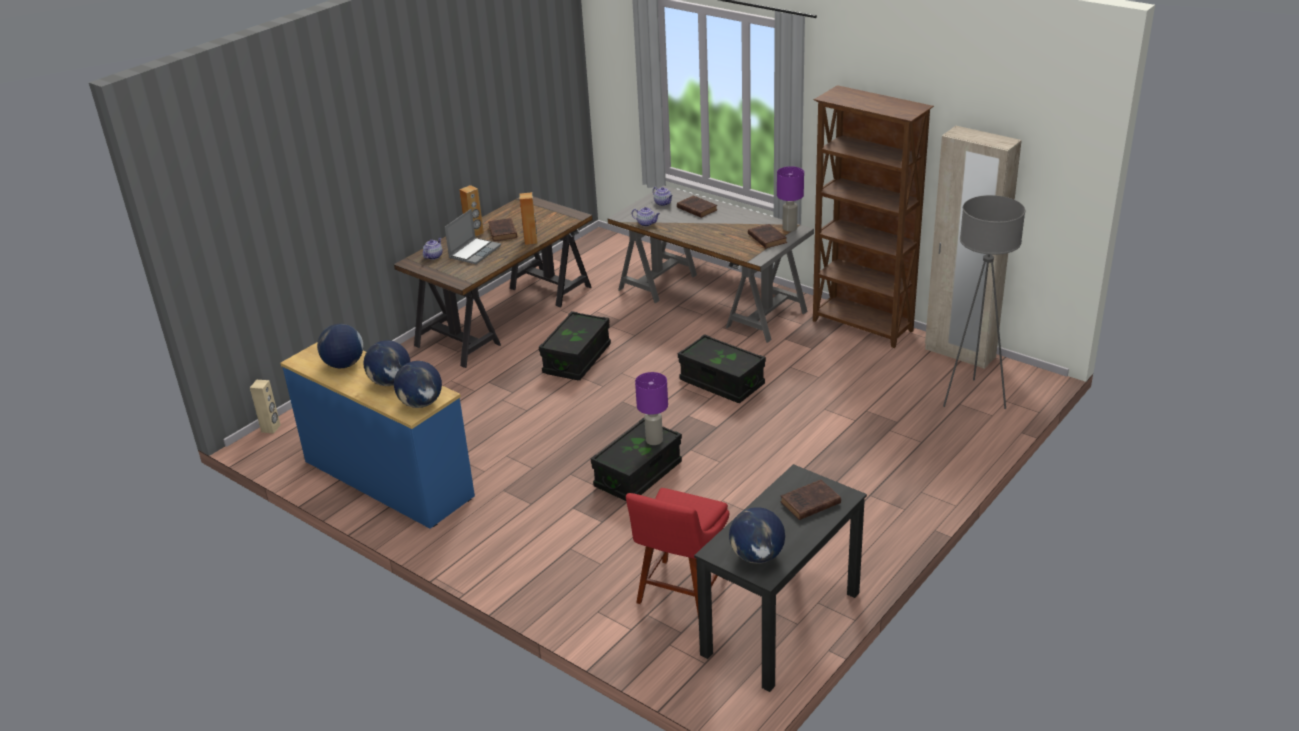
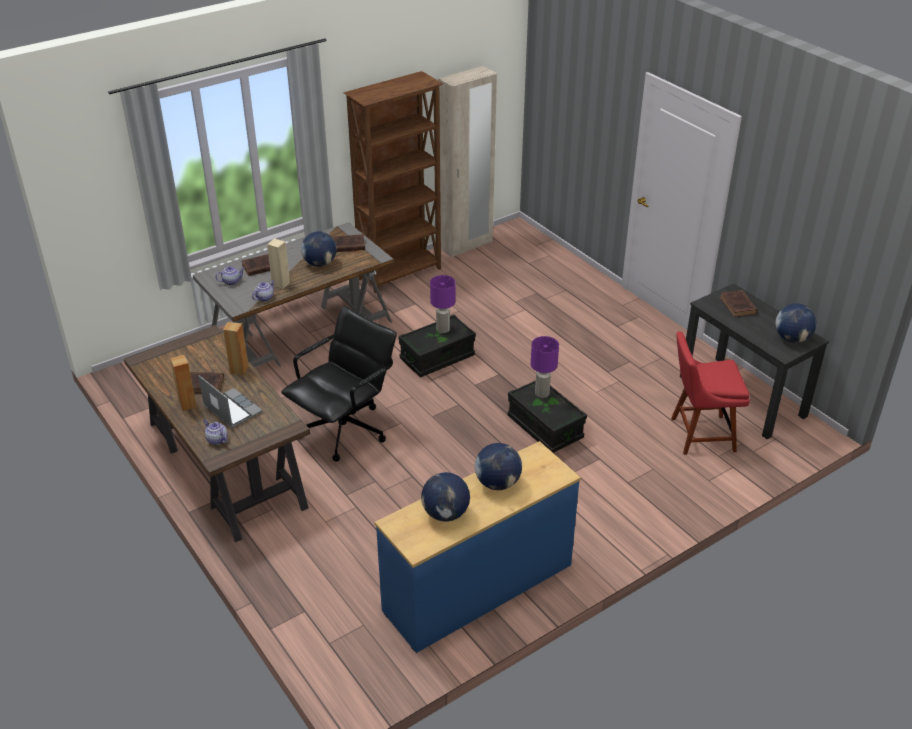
camera: 75 degrees left, 5 degrees up
beige speaker [250,380,281,434] -> beige speaker moved to [267,238,290,289]
globe [394,361,442,408] -> globe moved to [301,231,337,267]
black storage box [539,311,611,380] -> black office chair [281,306,397,462]
red chair [626,488,729,619] -> red chair turned 135 degrees clockwise [671,331,750,455]
purple table lamp [777,166,804,231] -> purple table lamp moved to [430,275,455,333]
grey floor lamp [943,195,1025,409] -> none

